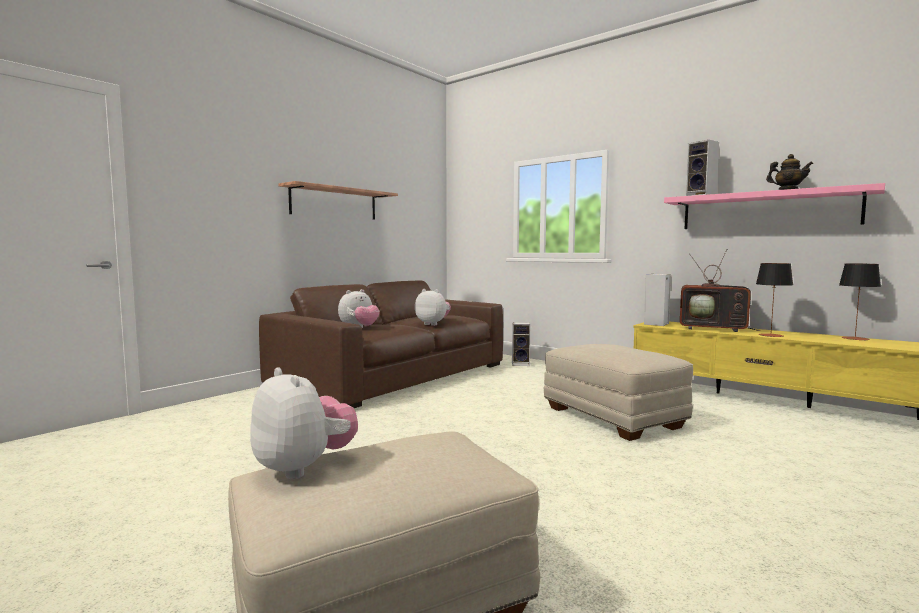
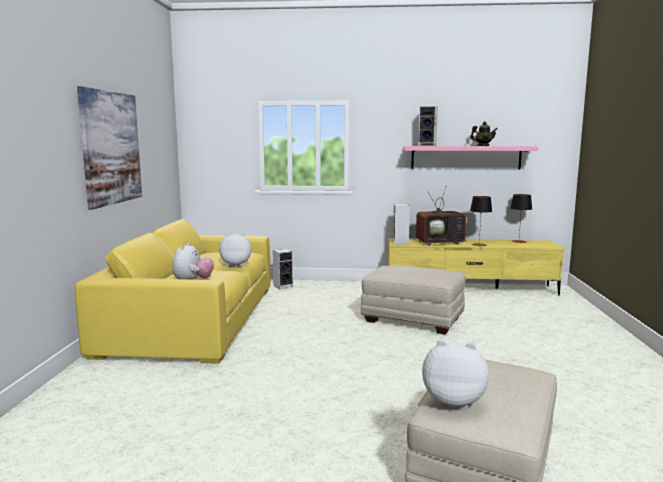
camera: 35 degrees left, 5 degrees up
brown sofa [259,280,503,408] -> yellow sofa [75,219,271,364]
shelf [278,181,398,220] -> picture [77,86,142,210]

